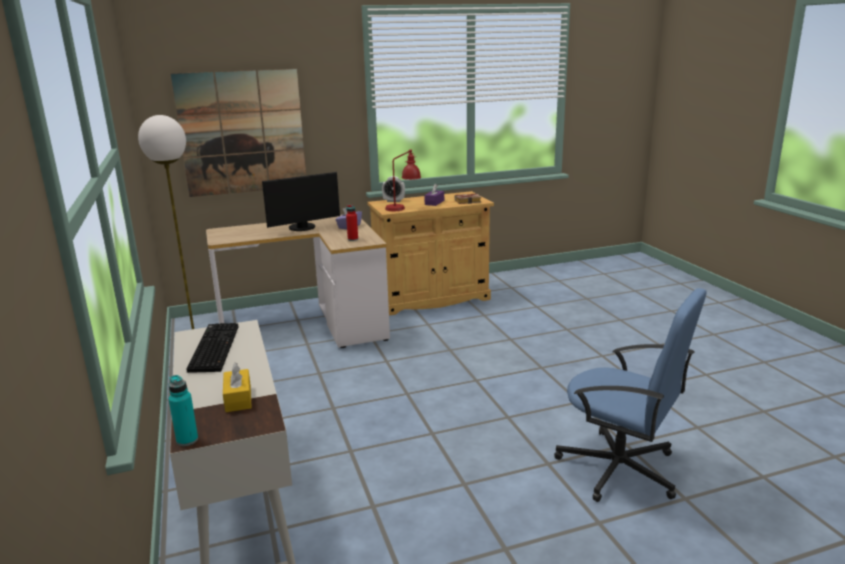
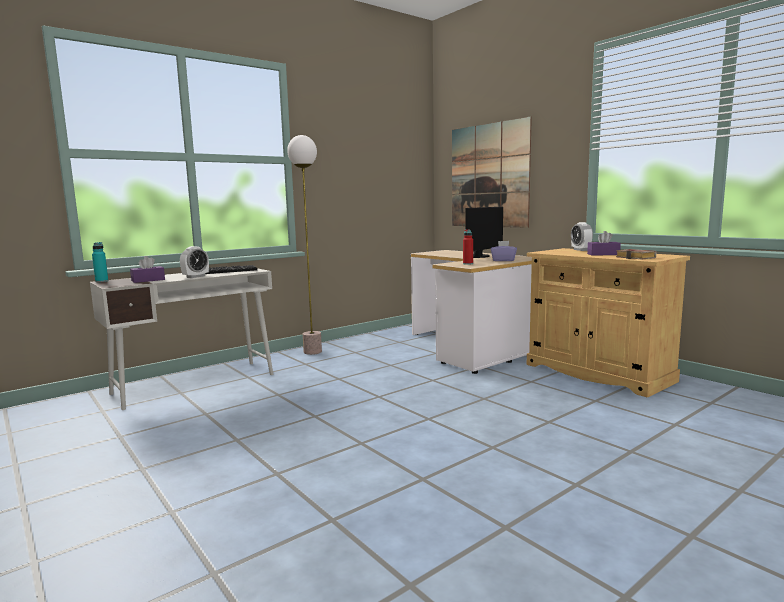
camera: 70 degrees right, 10 degrees down
yellow tissue box [223,363,252,412] -> purple tissue box [130,256,165,283]
monitor [262,172,340,231] -> monitor turned 90 degrees counterclockwise [465,207,503,258]
red table lamp [385,149,421,211] -> none
blue office chair [554,288,707,502] -> none
none -> alarm clock [180,246,209,278]

